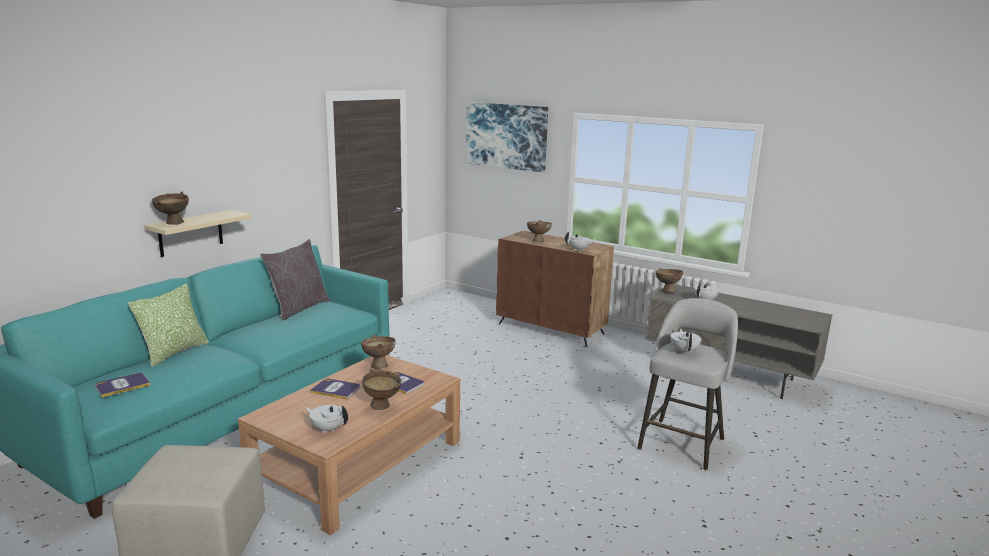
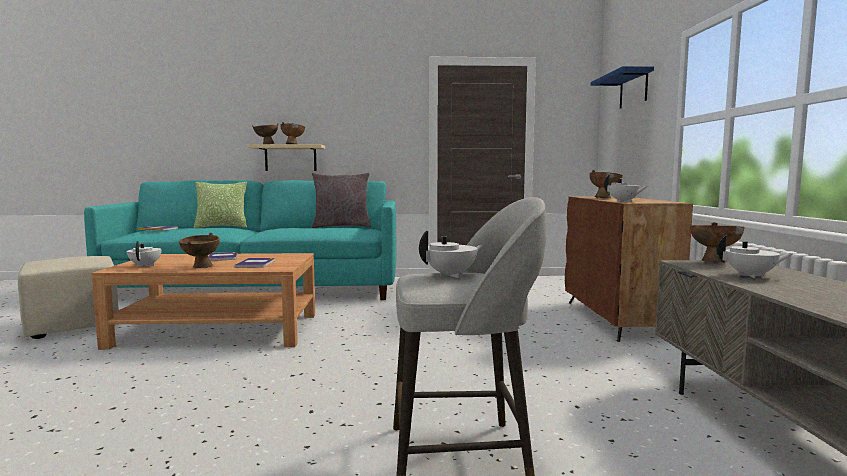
camera: 55 degrees right, 10 degrees down
brown bowl [361,335,396,369] -> brown bowl moved to [280,122,305,144]
picture [466,102,548,172] -> blue shelf [591,66,654,109]

